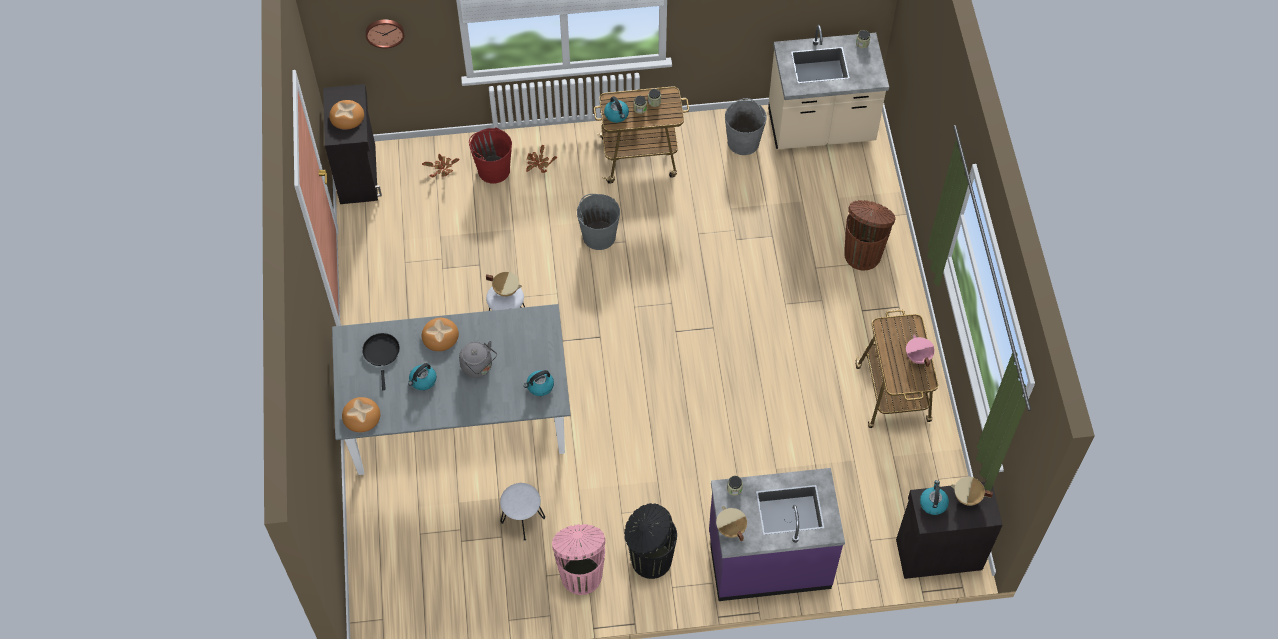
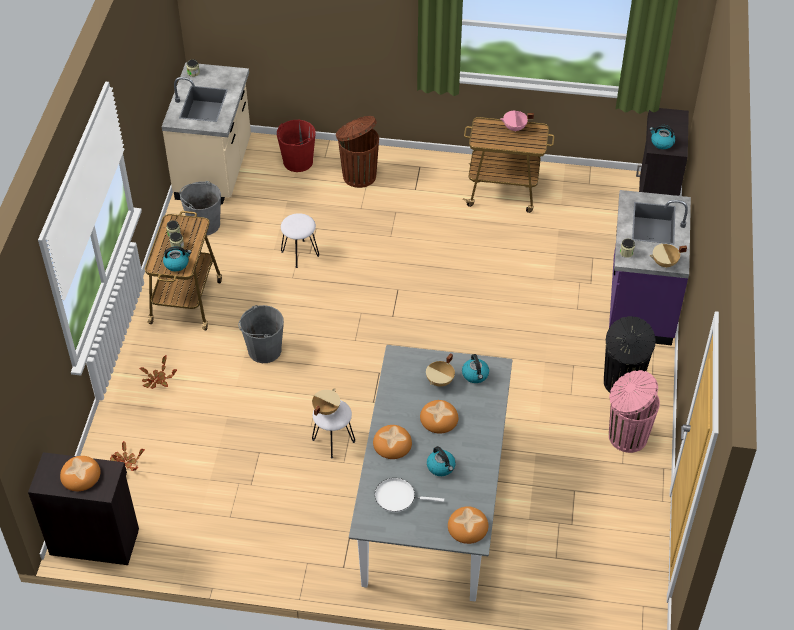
camera: 75 degrees left, 10 degrees down
black frying pan [362,333,400,390] -> white frying pan [375,478,444,512]
wall clock [365,20,404,48] -> none
grey kettle [459,341,497,378] -> bread [420,400,458,433]
red bucket [469,128,512,183] -> red bucket moved to [277,120,316,172]
white stool [500,483,545,541] -> white stool moved to [281,213,319,268]
beige cooking pot [951,477,993,506] -> beige cooking pot moved to [426,353,455,387]

